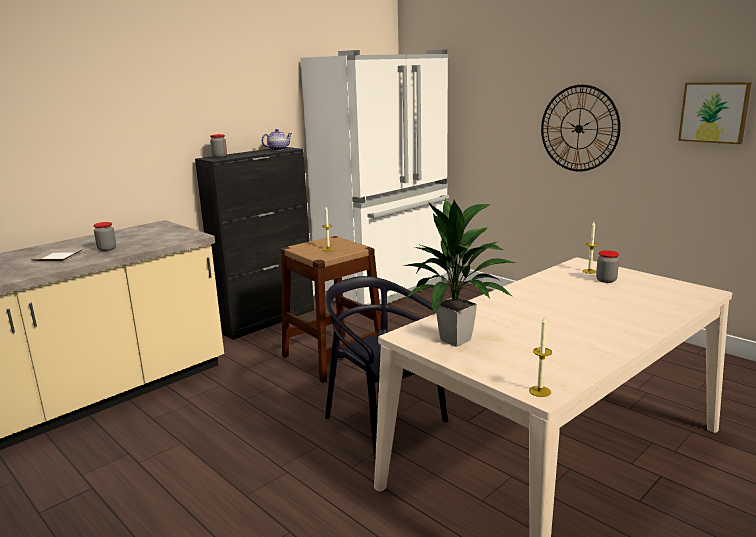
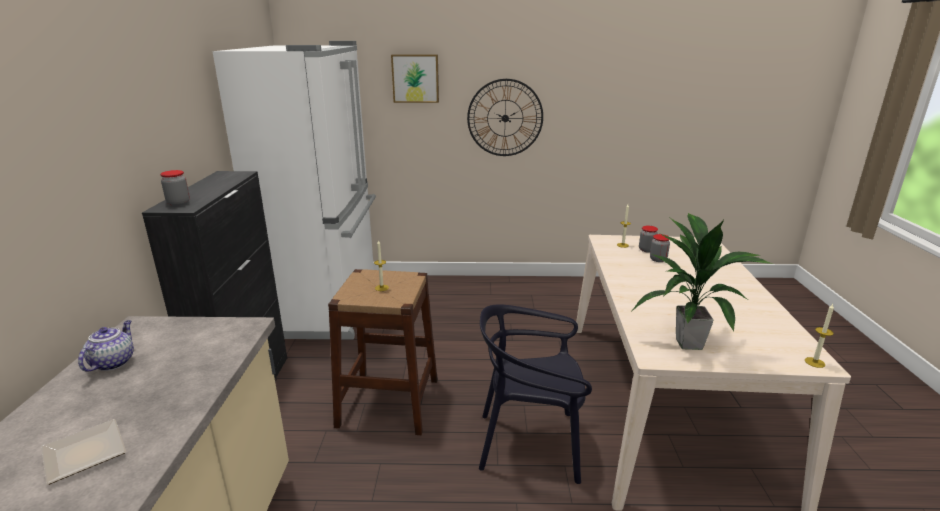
camera: 45 degrees left, 5 degrees up
jar [94,222,116,251] -> jar moved to [650,234,670,262]
teapot [262,129,292,151] -> teapot moved to [78,320,134,372]
picture [678,82,752,144] -> picture moved to [391,54,439,103]

